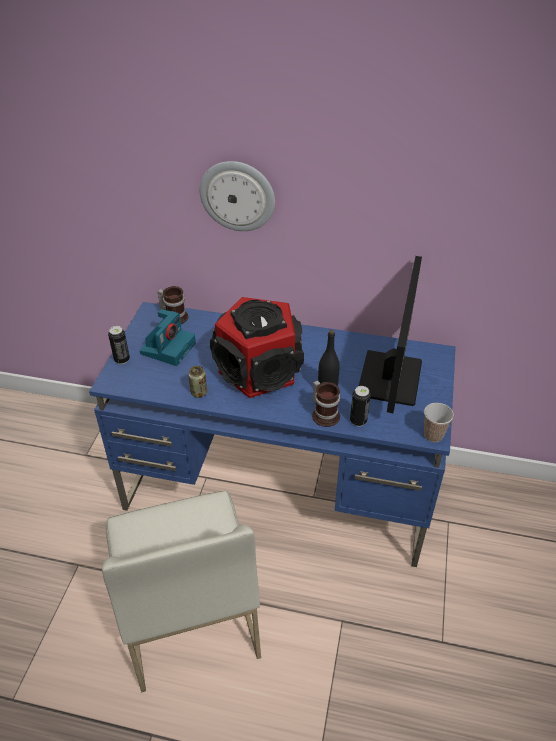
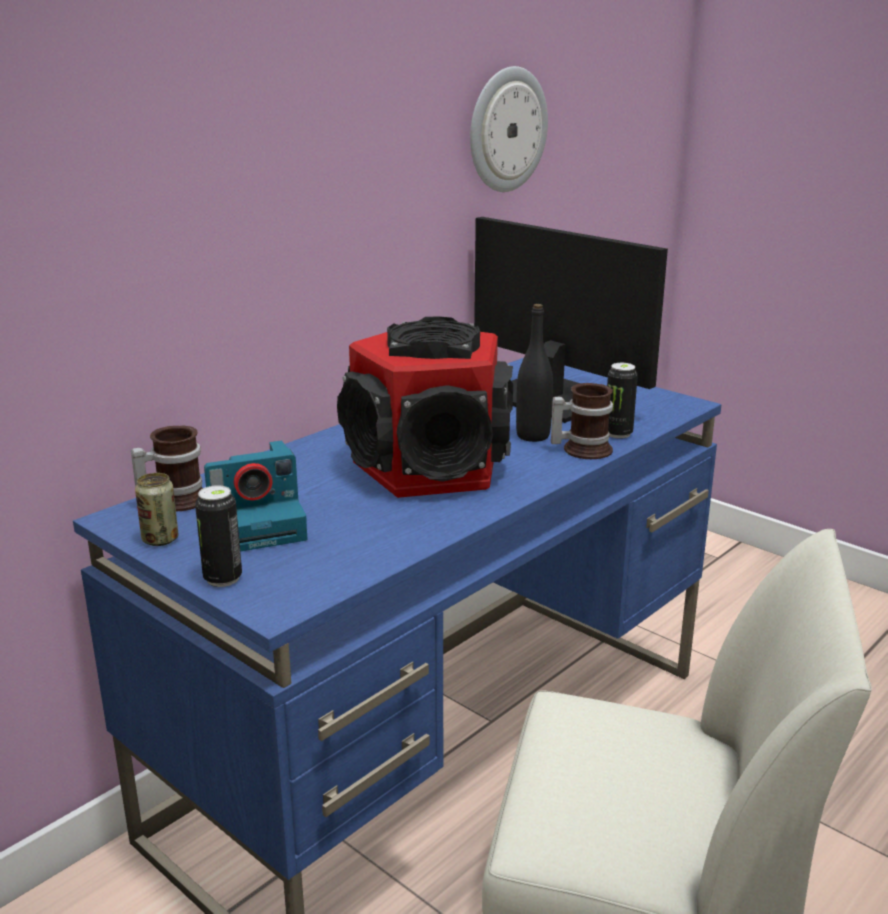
camera: 60 degrees left, 20 degrees down
camera [140,309,196,366] -> camera turned 105 degrees clockwise [204,441,307,552]
can [188,366,207,398] -> can moved to [135,473,178,546]
wall clock [200,161,275,231] -> wall clock moved to [470,66,548,192]
cup [424,403,454,442] -> none

